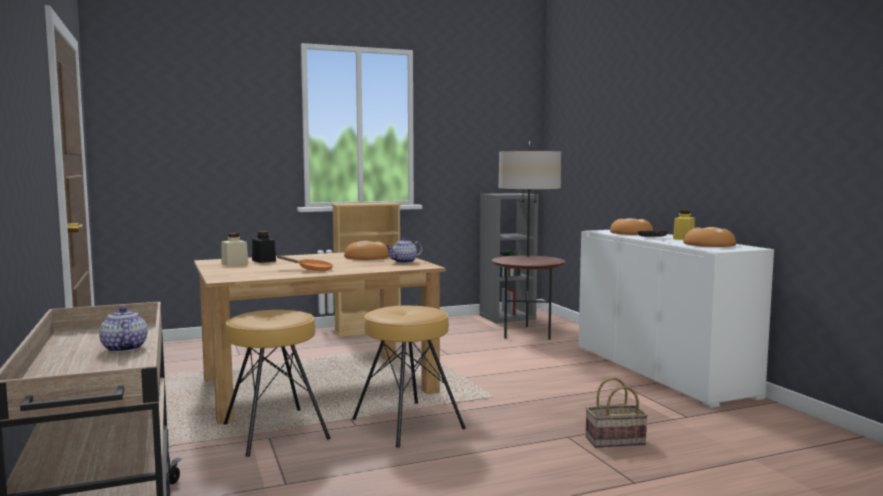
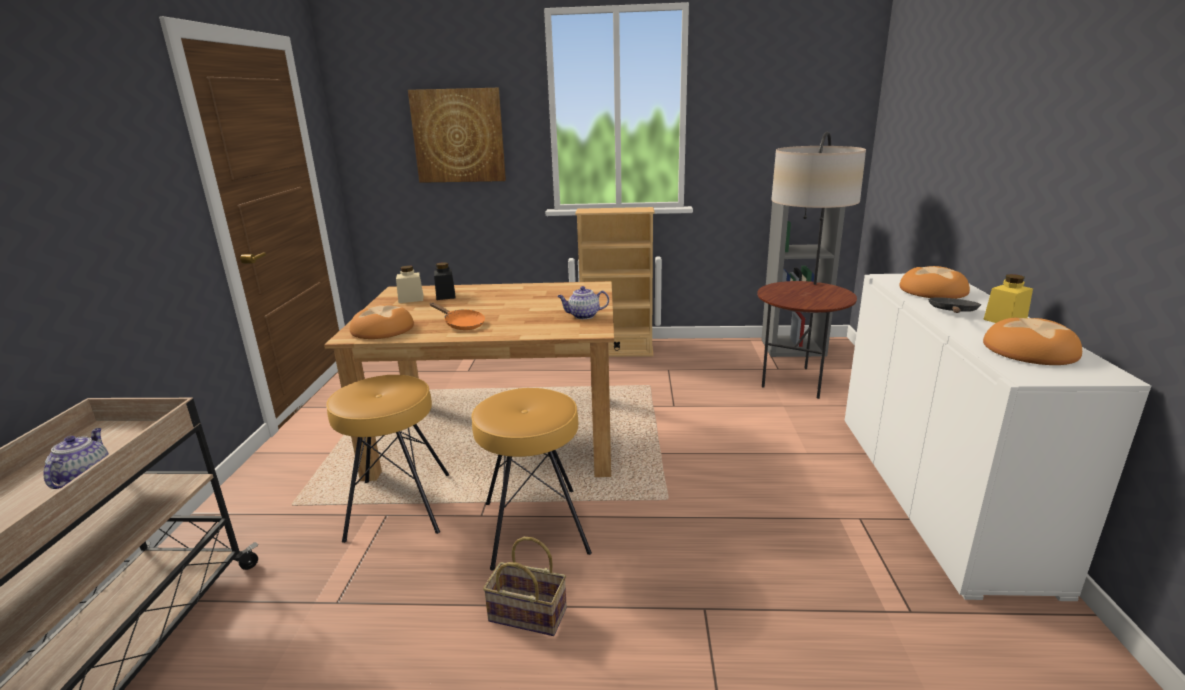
camera: 25 degrees right, 15 degrees up
bread [344,241,390,260] -> bread moved to [350,304,414,339]
basket [585,377,648,448] -> basket moved to [483,537,567,636]
none -> picture [408,88,506,183]

